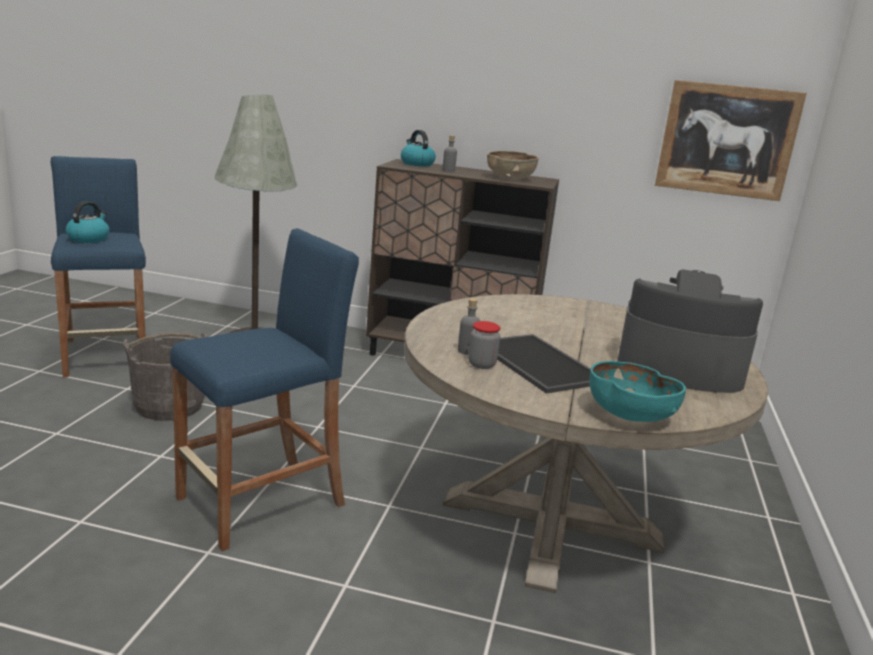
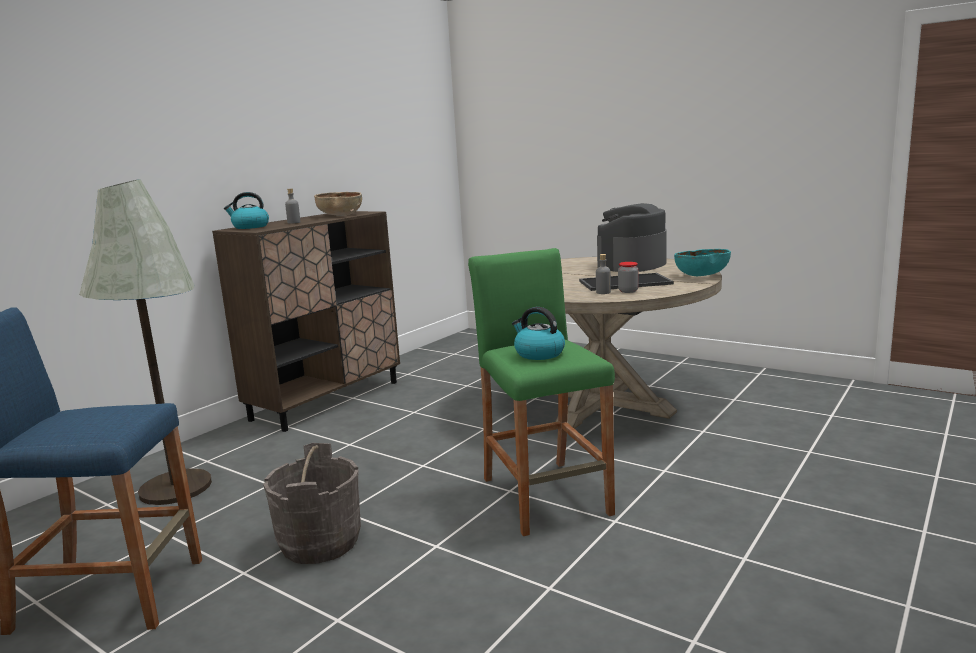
camera: 65 degrees left, 5 degrees down
kettle [66,201,109,243] -> kettle moved to [512,307,565,360]
blue stool [170,228,359,551] -> green stool [468,248,615,536]
picture [655,80,807,201] -> none

